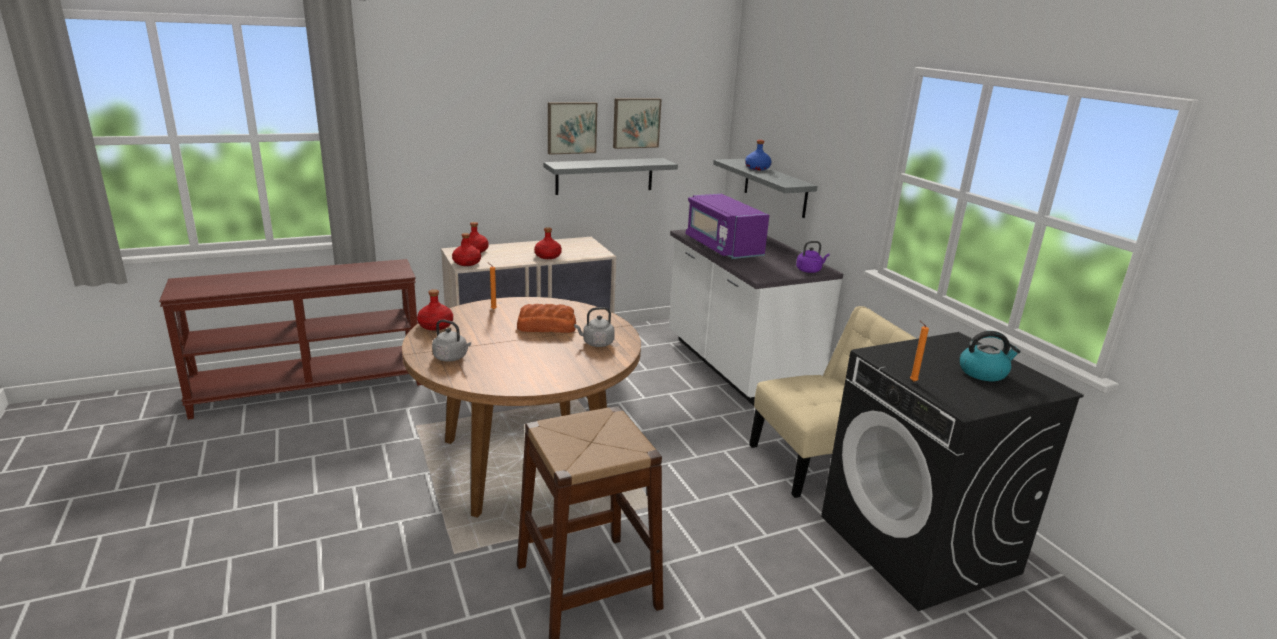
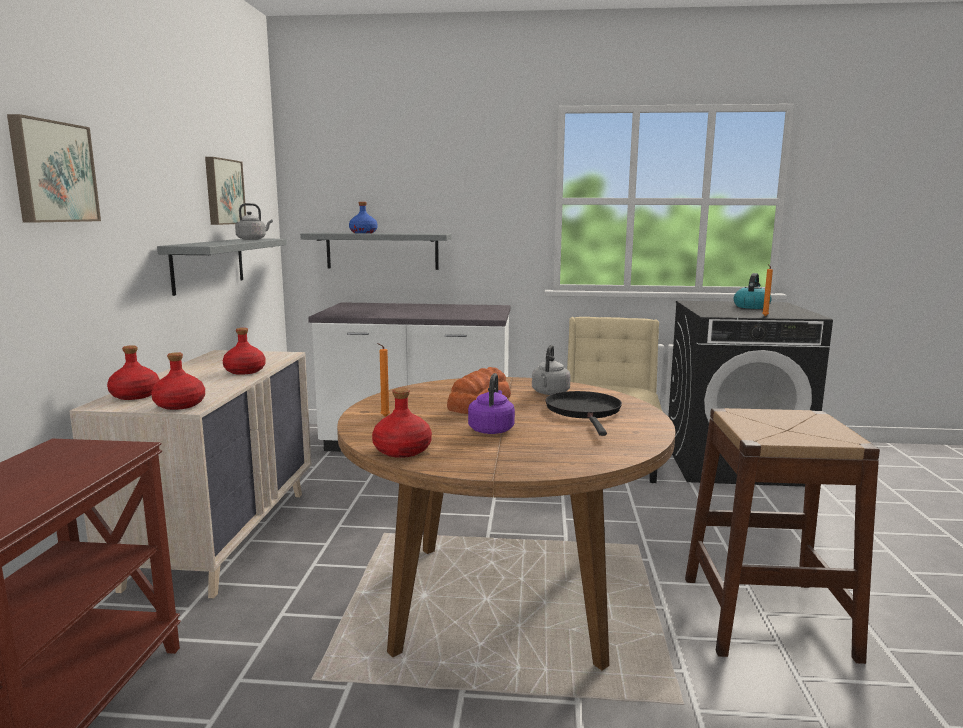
camera: 60 degrees left, 10 degrees down
grey kettle [432,319,471,362] -> grey kettle moved to [235,203,273,240]
picture [548,102,597,155] -> picture moved to [7,114,101,222]
purple microwave [686,194,769,259] -> none
purple kettle [796,241,830,273] -> purple kettle moved to [468,373,515,434]
none -> black frying pan [545,391,622,436]

